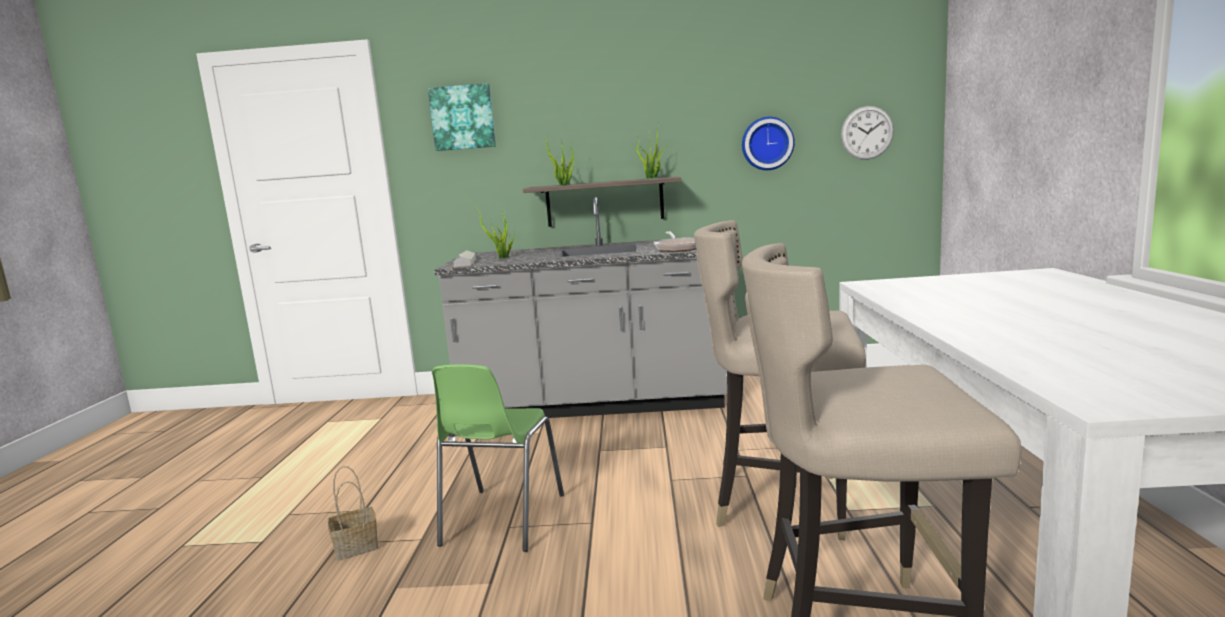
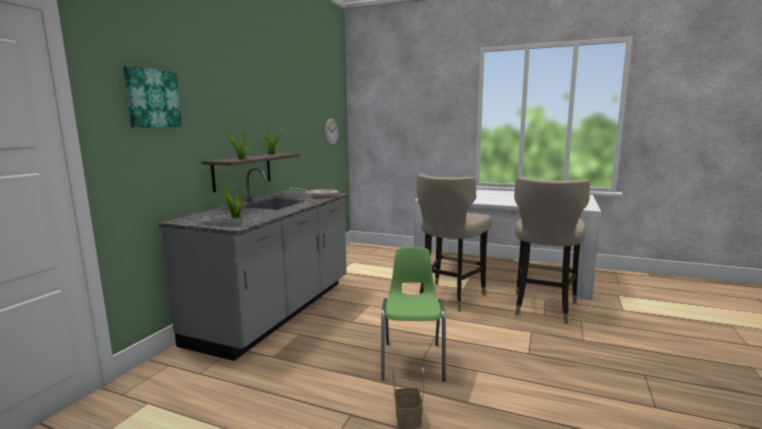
camera: 70 degrees left, 0 degrees up
green chair [432,364,564,552] -> green chair turned 120 degrees counterclockwise [381,247,445,382]
wall clock [742,117,795,170] -> none

